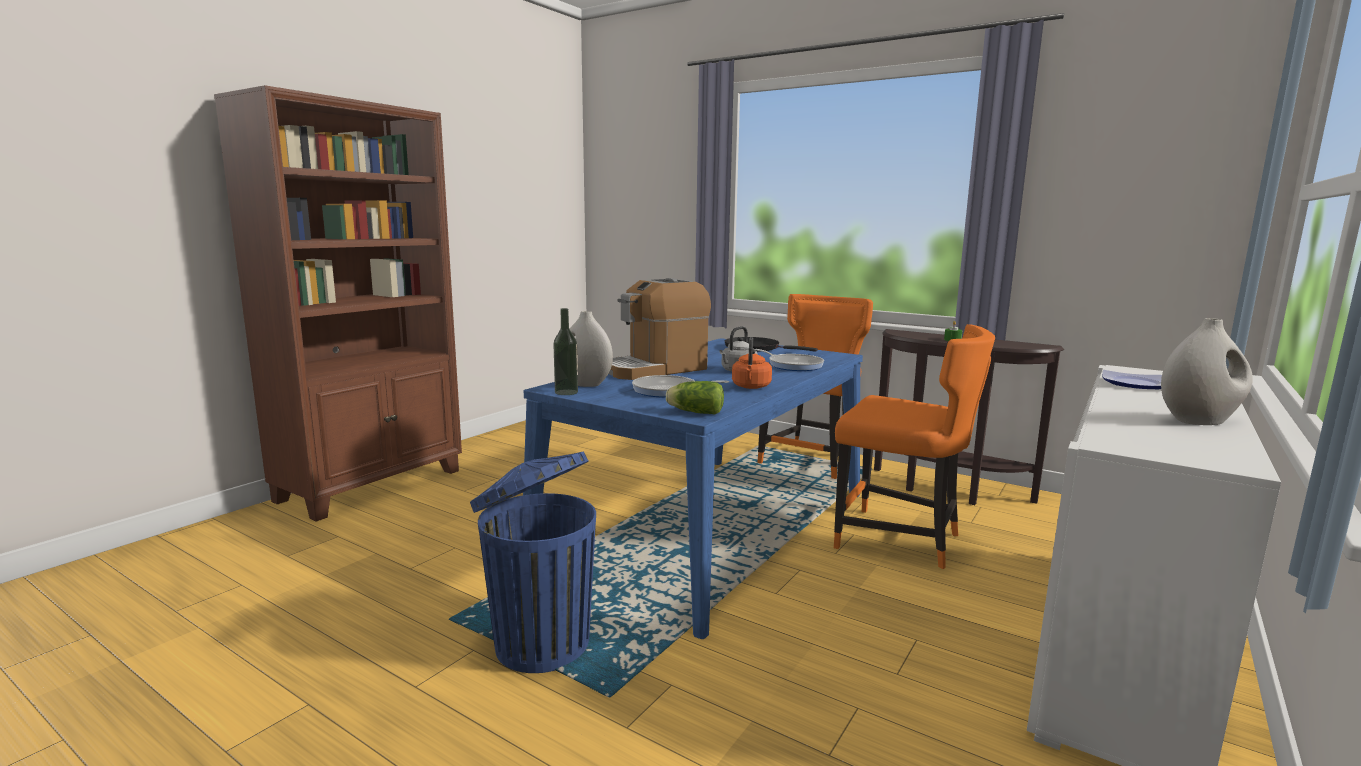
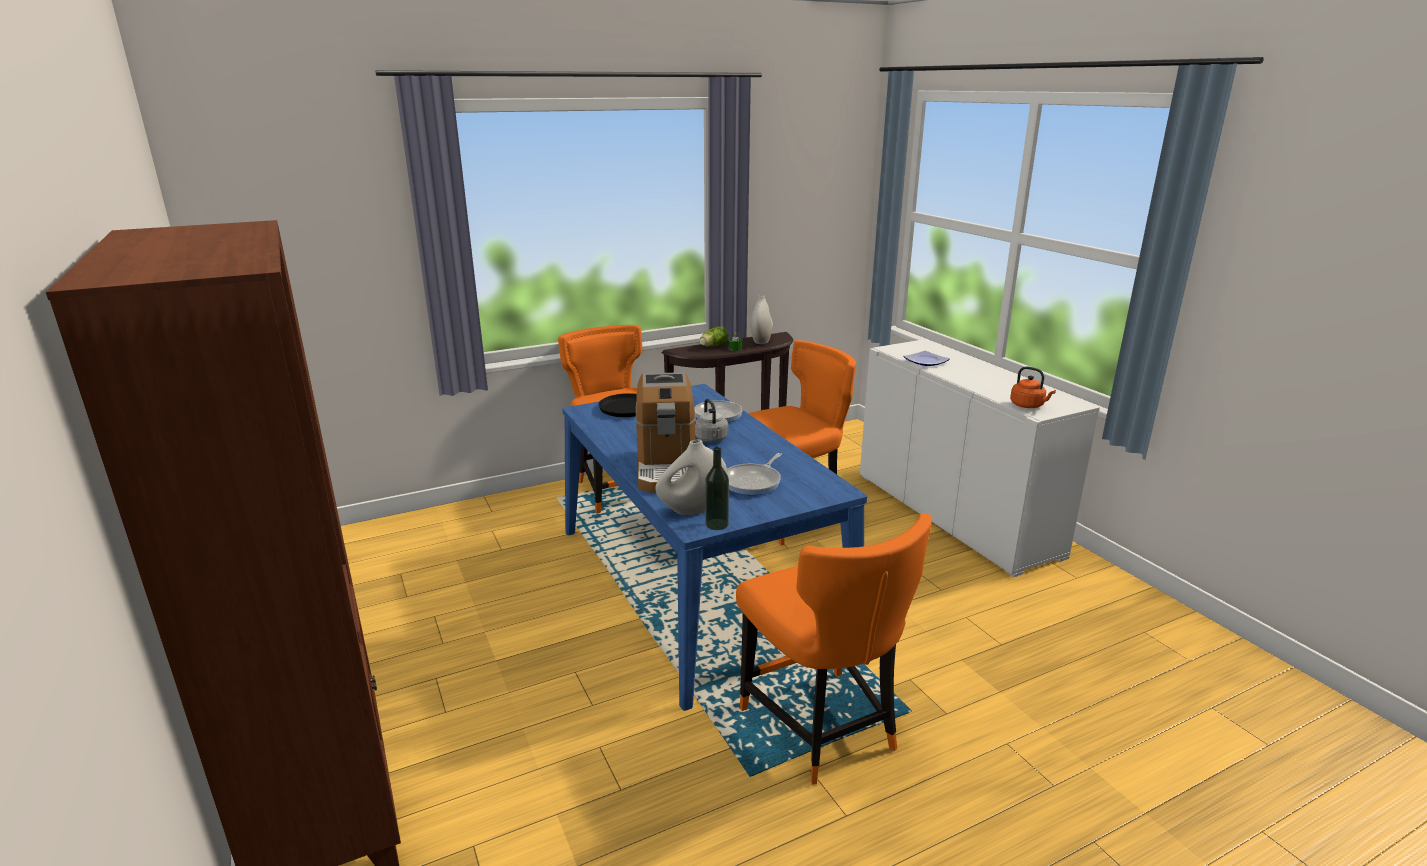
camera: 60 degrees left, 10 degrees up
blue trash can [470,452,596,673] -> orange chair [736,513,932,784]
lettuce [666,381,724,414] -> lettuce moved to [700,326,729,347]
orange kettle [732,337,772,389] -> orange kettle moved to [1010,367,1056,408]
white vase [1161,318,1253,425] -> white vase moved to [750,295,773,344]

